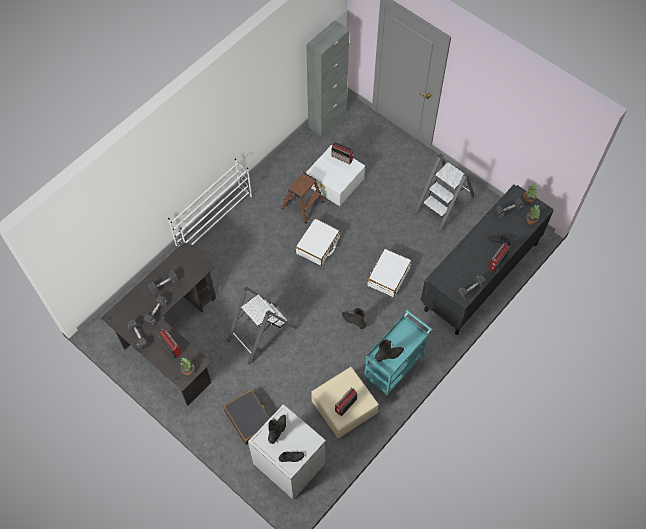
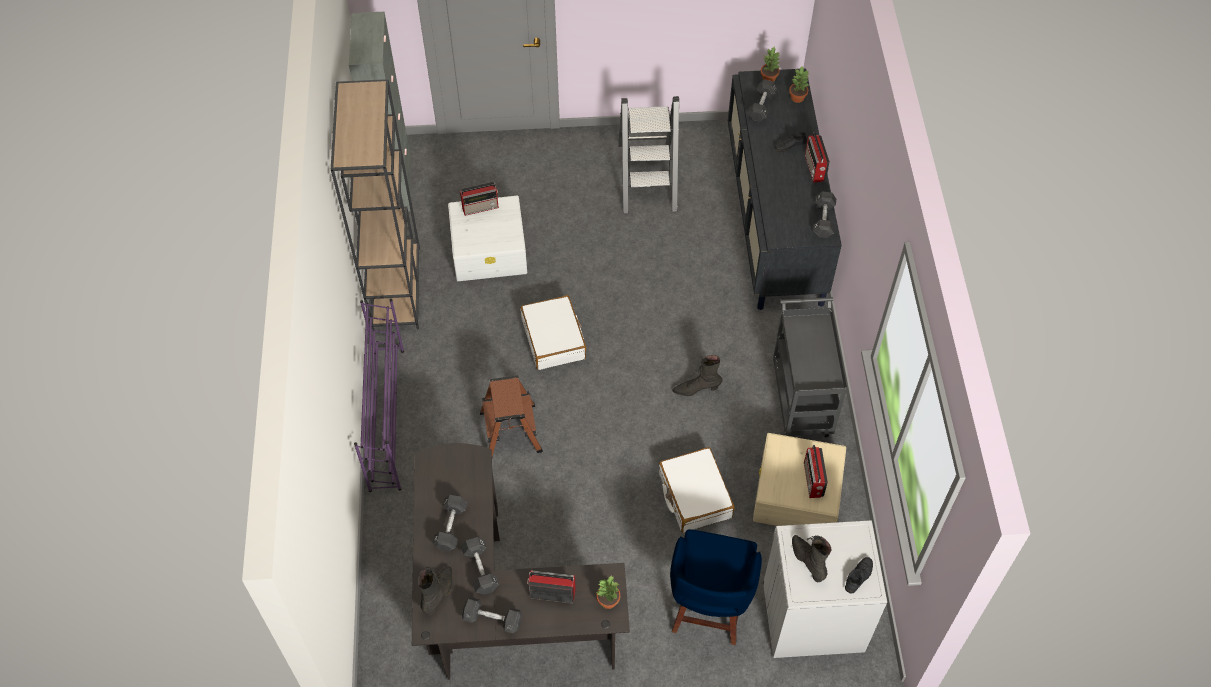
camera: 45 degrees left, 5 degrees down
white shoe rack [168,158,252,247] -> purple shoe rack [354,298,404,492]
black suitcase [223,390,270,445] -> blue stool [670,529,762,645]
grey step ladder [227,286,297,365] -> none
brown step ladder [281,172,324,224] -> brown step ladder moved to [480,375,543,458]
turquoise cart [364,310,433,396] -> grey cart [773,297,847,437]
white suitcase [367,248,412,297] -> white suitcase moved to [659,447,735,533]
black boot [375,339,404,362] -> black boot moved to [418,566,452,615]
none -> bookcase [331,79,420,332]

